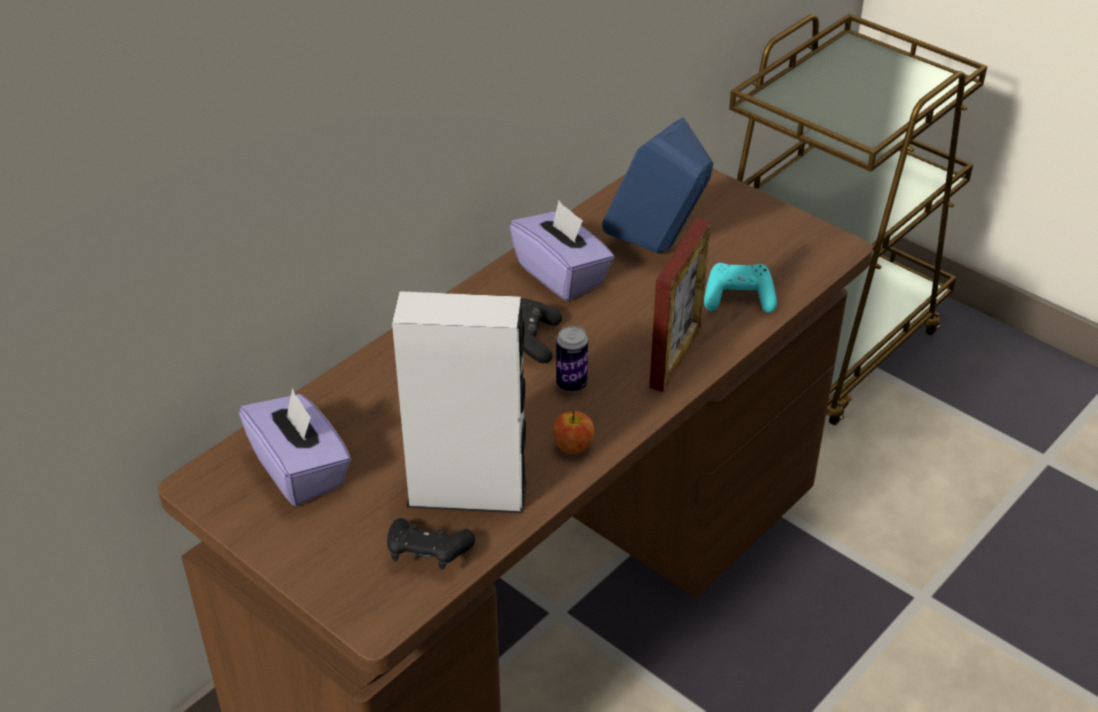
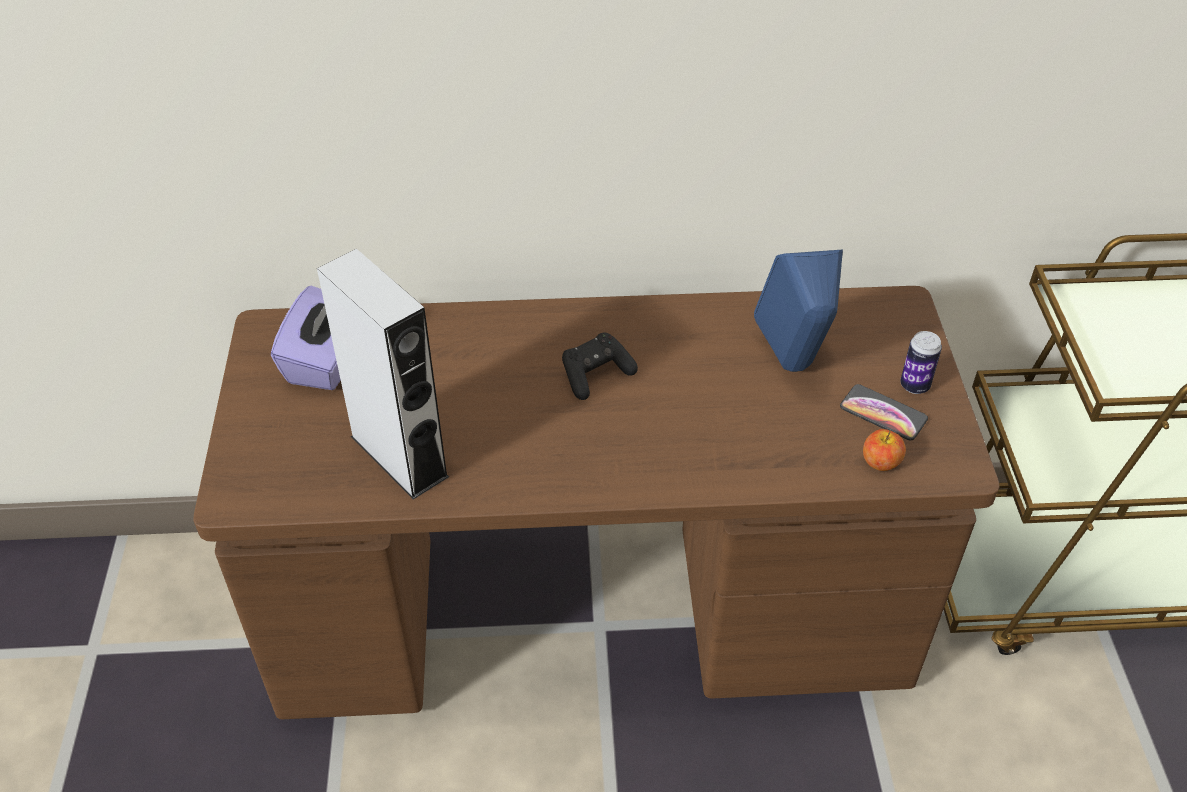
camera: 45 degrees right, 5 degrees up
black game controller [387,518,475,570] -> none
purple tissue box [509,201,614,301] -> none
apple [553,411,594,454] -> apple moved to [863,429,906,471]
can [556,326,588,392] -> can moved to [900,331,942,394]
picture frame [649,218,711,392] -> none
turquoise game controller [704,263,777,313] -> none
none -> phone [840,384,928,440]

